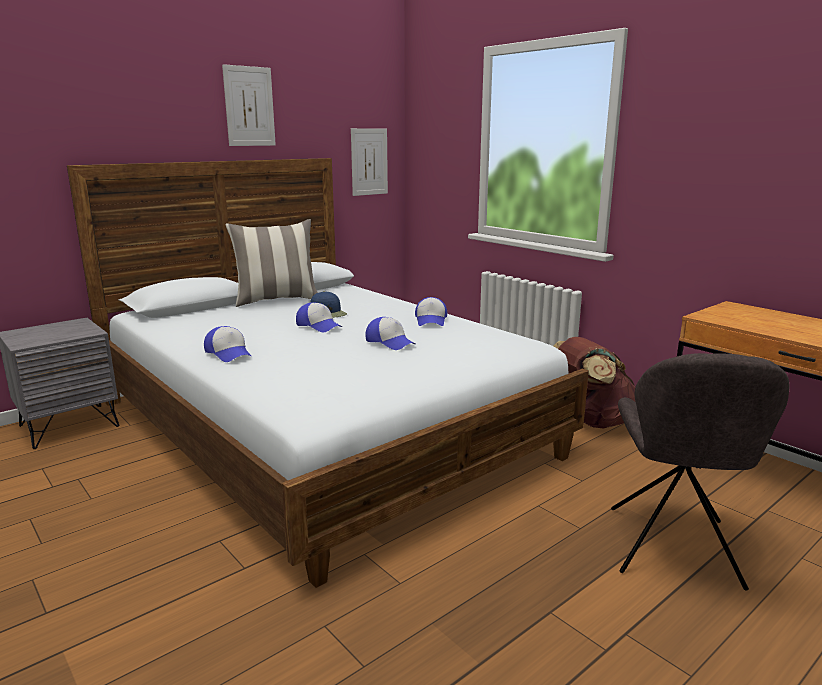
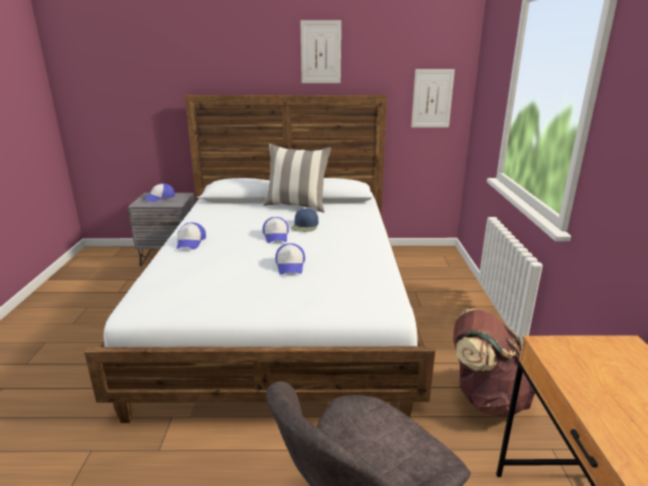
camera: 40 degrees right, 5 degrees up
cap [415,297,447,326] -> cap moved to [143,183,175,202]

